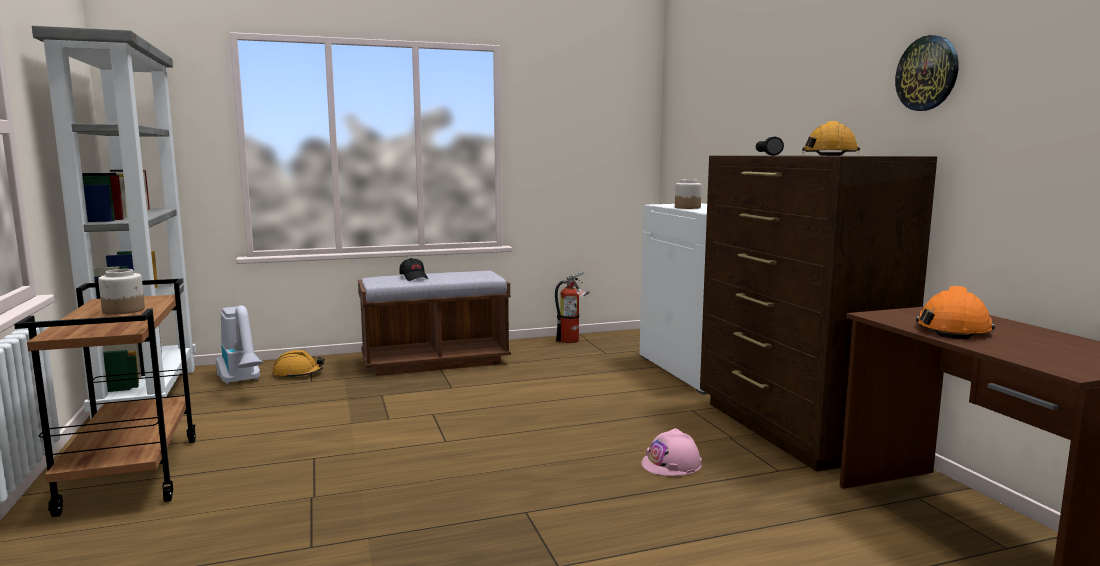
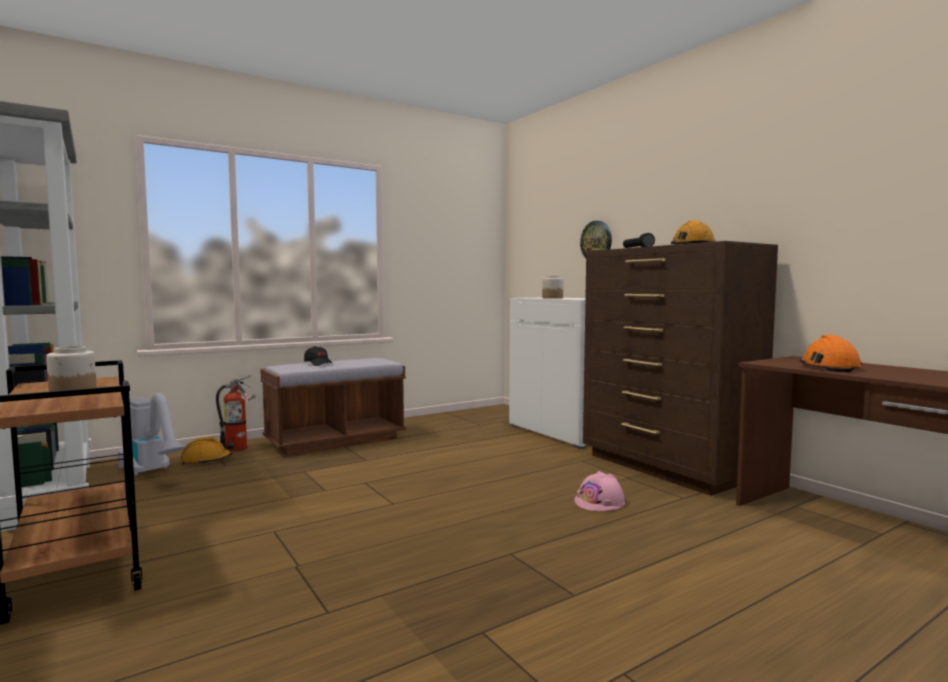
camera: 15 degrees left, 5 degrees down
fire extinguisher [555,272,590,343] -> fire extinguisher moved to [216,375,256,452]
wall clock [895,35,959,111] -> wall clock moved to [580,221,612,258]

